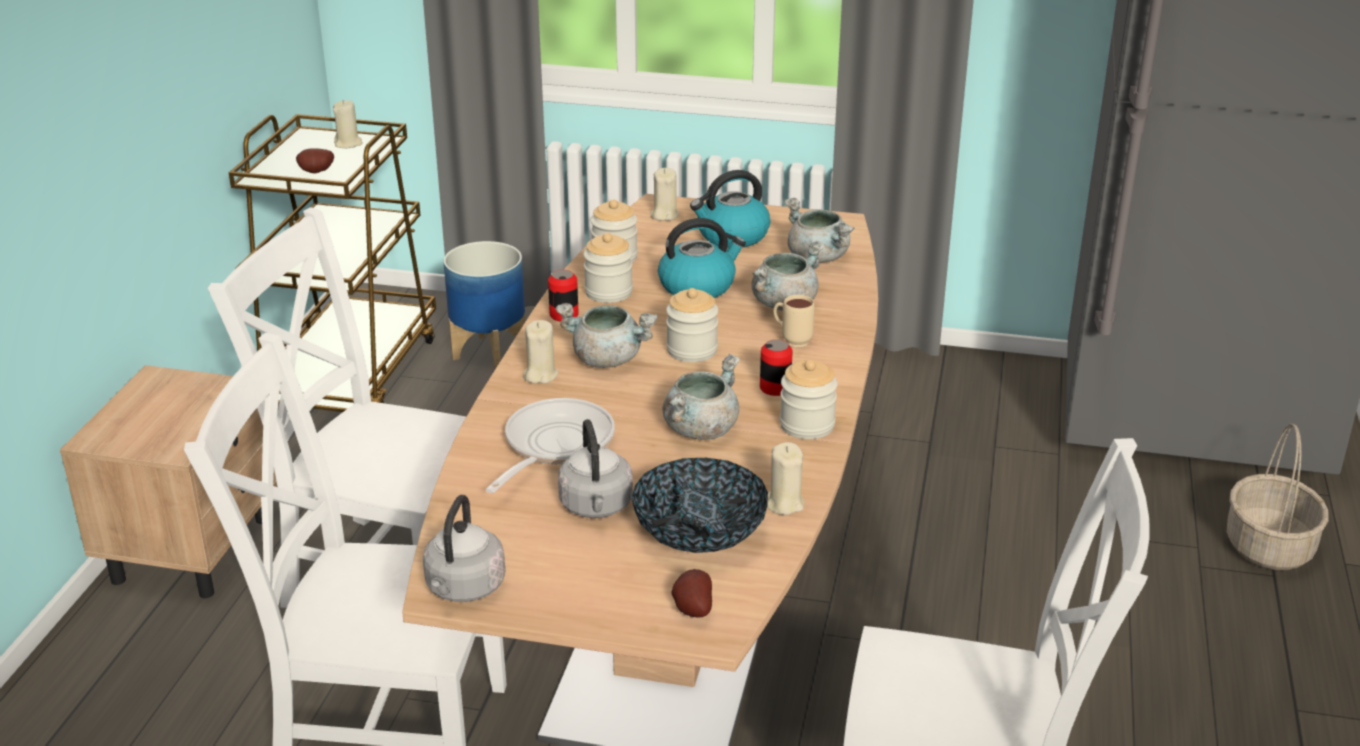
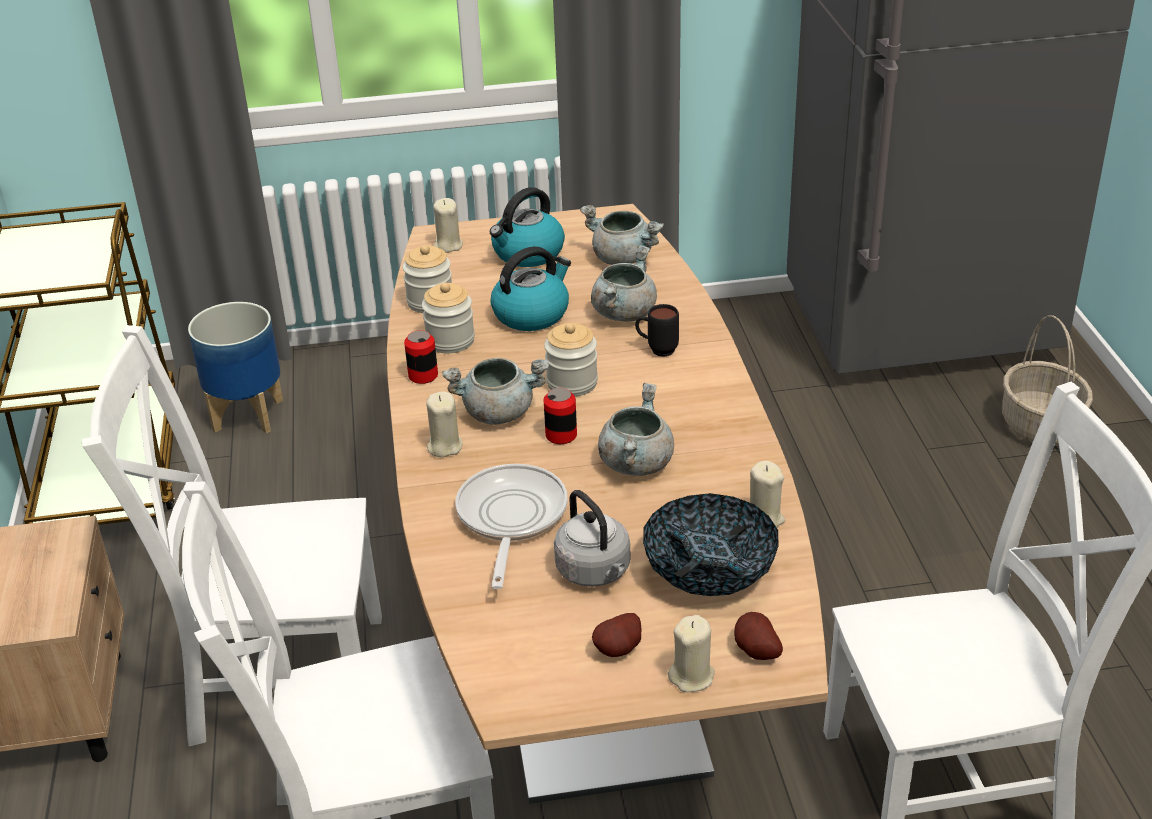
camera: 20 degrees left, 5 degrees up
potato [296,148,334,173] -> potato moved to [592,613,641,657]
beige candle [333,100,363,148] -> beige candle moved to [668,615,715,692]
grey kettle [423,495,505,602] -> none
can [760,339,793,396] -> can moved to [543,388,577,444]
beige mug [773,295,815,348] -> black mug [635,304,679,357]
jar [780,359,838,439] -> none

